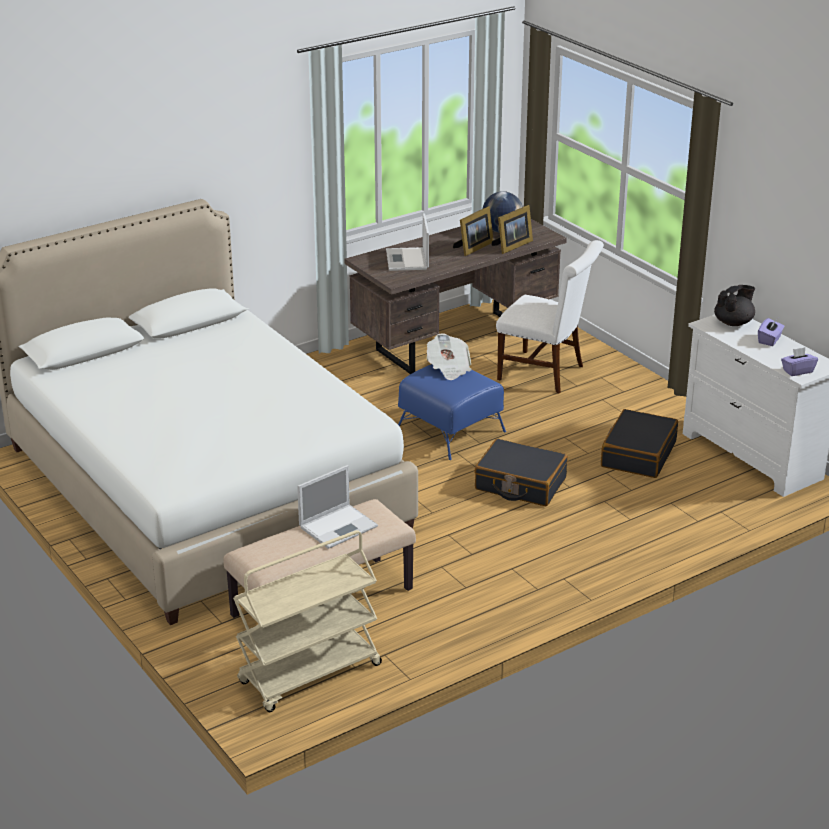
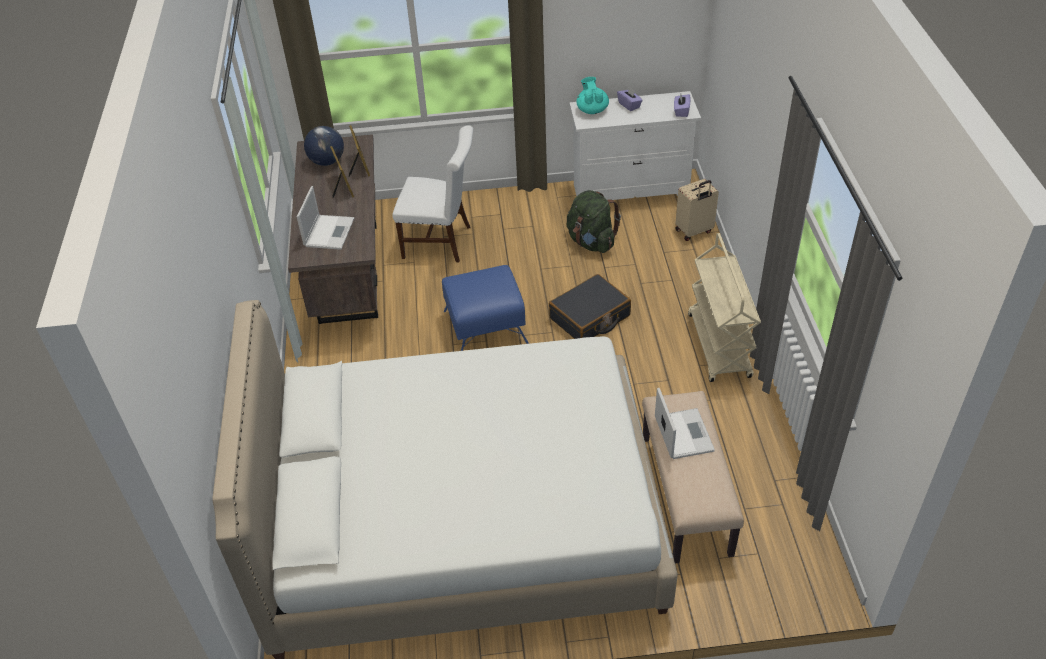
camera: 60 degrees left, 15 degrees up
beige cart [233,530,382,712] -> beige cart moved to [688,233,761,382]
laptop [386,213,429,271] -> laptop turned 105 degrees counterclockwise [297,186,354,250]
newspaper [427,333,472,380] -> none
white chair [496,240,604,394] -> white chair turned 45 degrees clockwise [392,126,473,263]
black suitcase [601,409,678,478] -> green backpack [567,190,621,253]
black teapot [714,285,755,326] -> turquoise teapot [576,77,609,114]
none -> beige suitcase [675,179,719,241]

